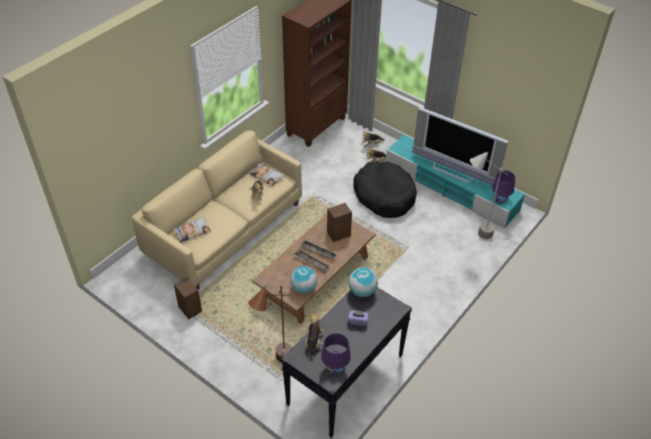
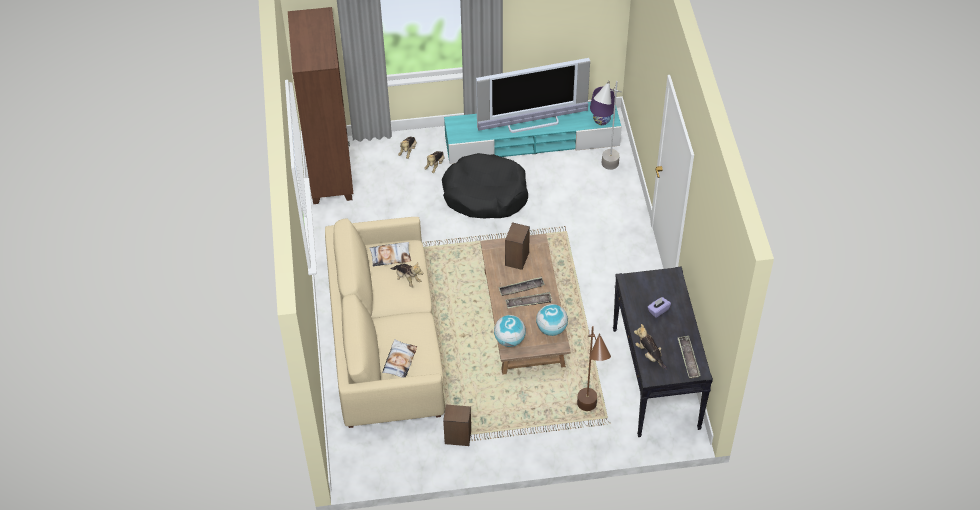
camera: 45 degrees left, 5 degrees up
purple table lamp [321,333,351,374] -> tray [678,336,701,379]
globe [348,268,378,297] -> globe moved to [494,315,526,347]

